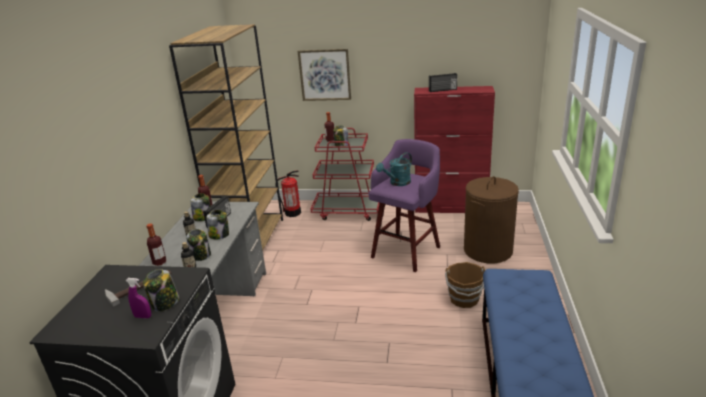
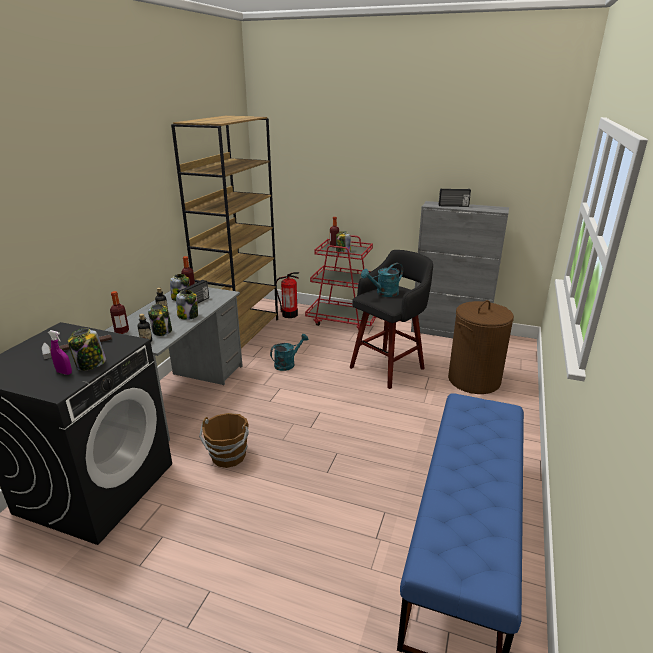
camera: 10 degrees right, 0 degrees up
picture [298,49,351,101] -> none
purple stool [369,139,440,272] -> black stool [350,250,433,389]
red cabinet [414,86,495,213] -> grey cabinet [411,201,509,338]
brown bucket [445,262,485,308] -> brown bucket moved to [199,413,249,468]
none -> turquoise watering can [270,334,308,371]

